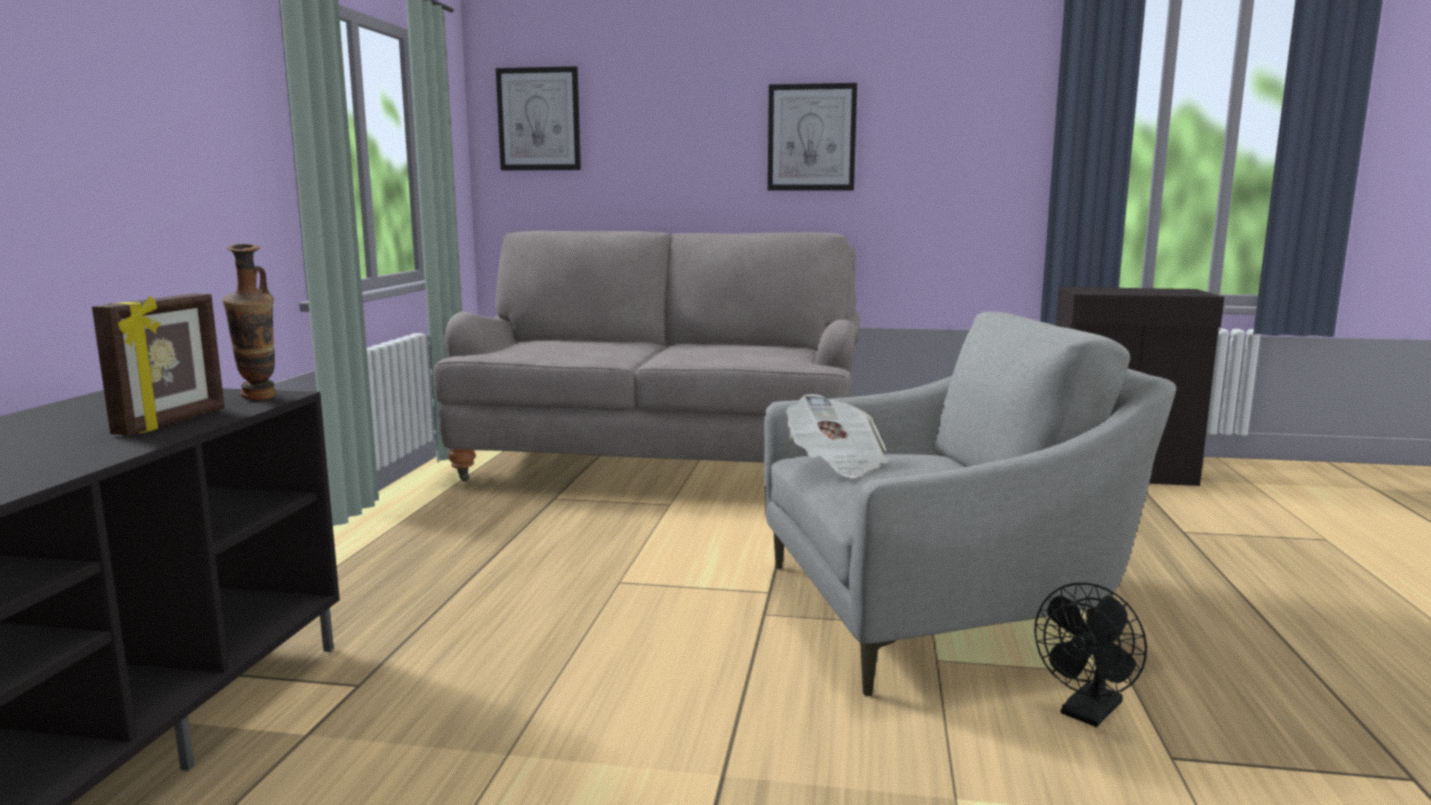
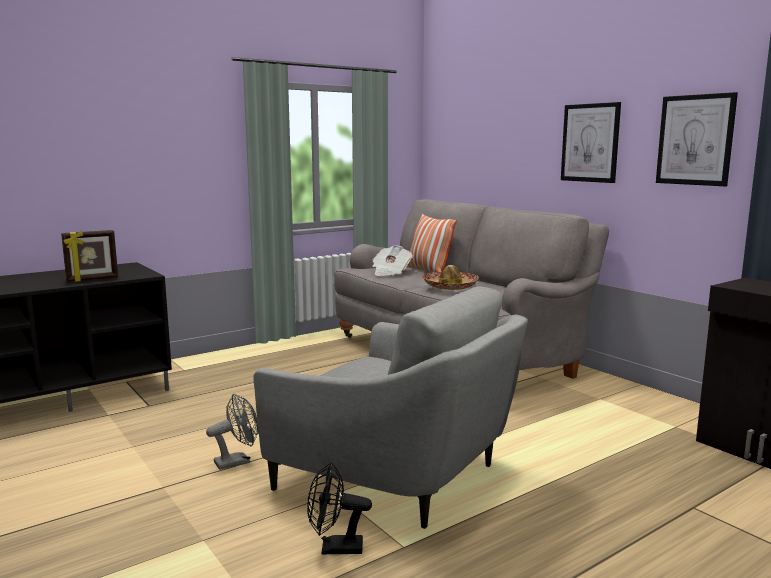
camera: 45 degrees right, 0 degrees up
vase [222,244,276,400] -> none
picture [496,66,581,170] -> picture moved to [656,92,738,186]
newspaper [786,394,889,478] -> newspaper moved to [372,246,413,276]
none -> grey fan [206,394,259,470]
none -> pillow [407,214,457,273]
none -> hat [422,265,479,290]

